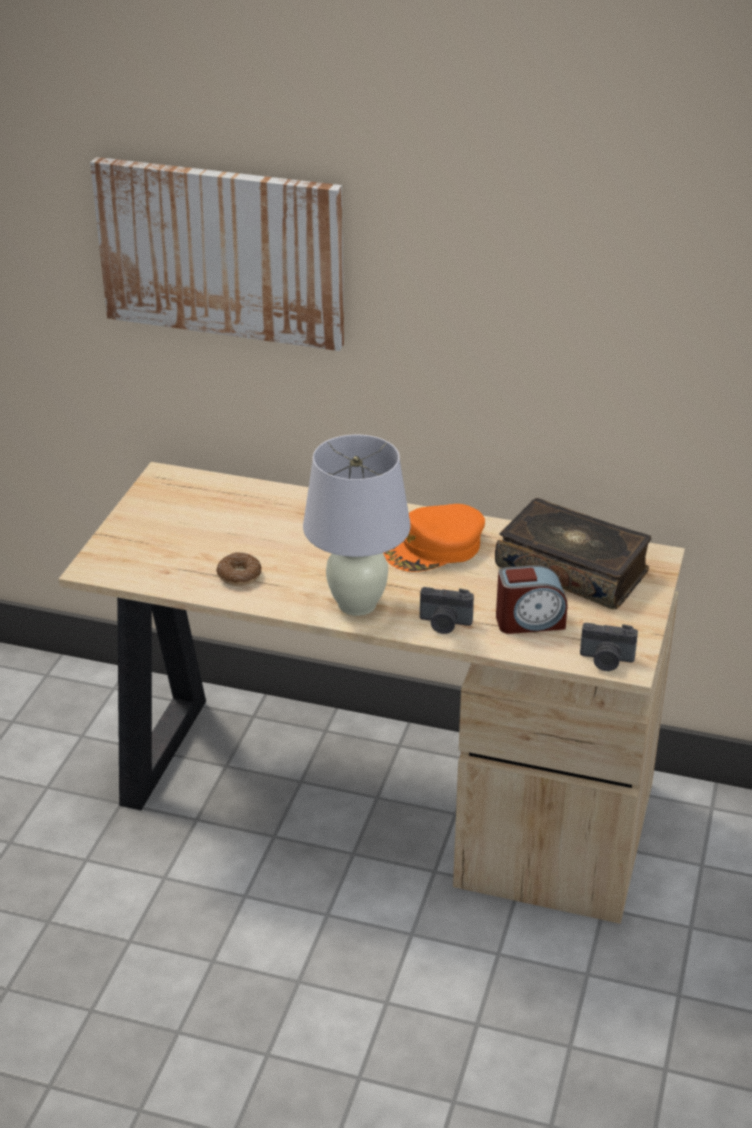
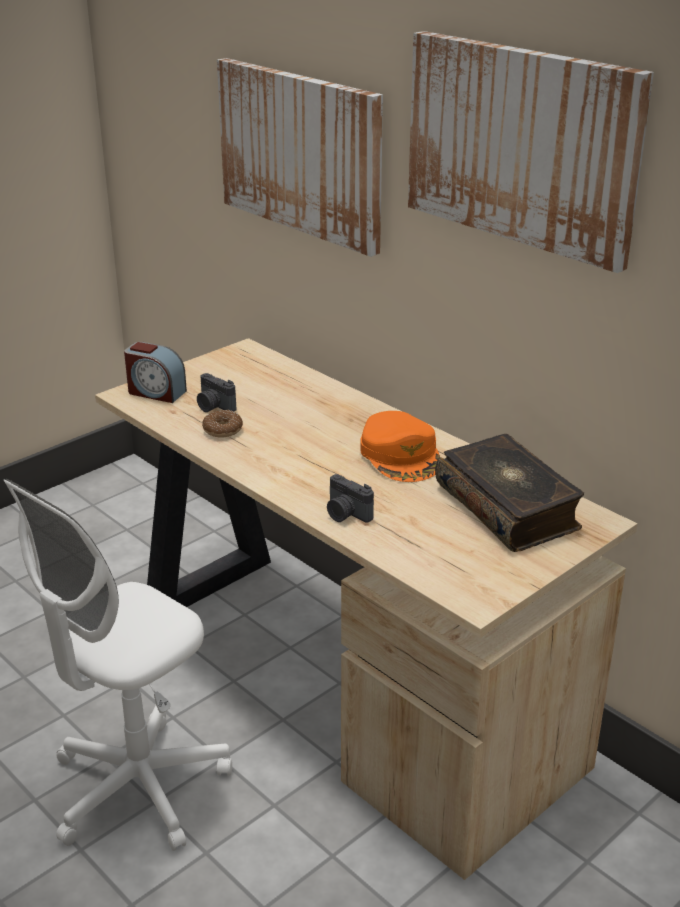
camera: 30 degrees right, 5 degrees down
white table lamp [303,435,411,616] -> none
orange cap [383,504,485,572] -> orange cap turned 105 degrees counterclockwise [361,411,440,482]
alarm clock [496,565,568,634] -> alarm clock moved to [124,342,187,403]
camera [580,623,638,671] -> camera moved to [197,373,236,412]
none -> white office chair [4,479,232,851]
none -> picture [408,31,654,273]

